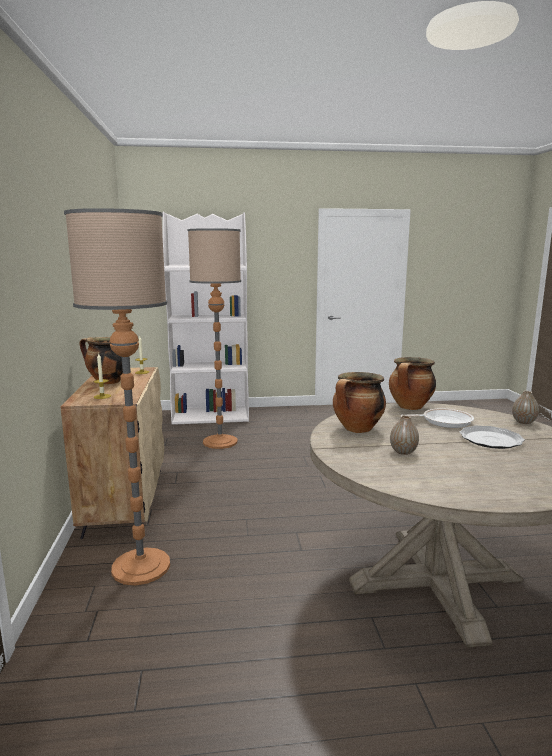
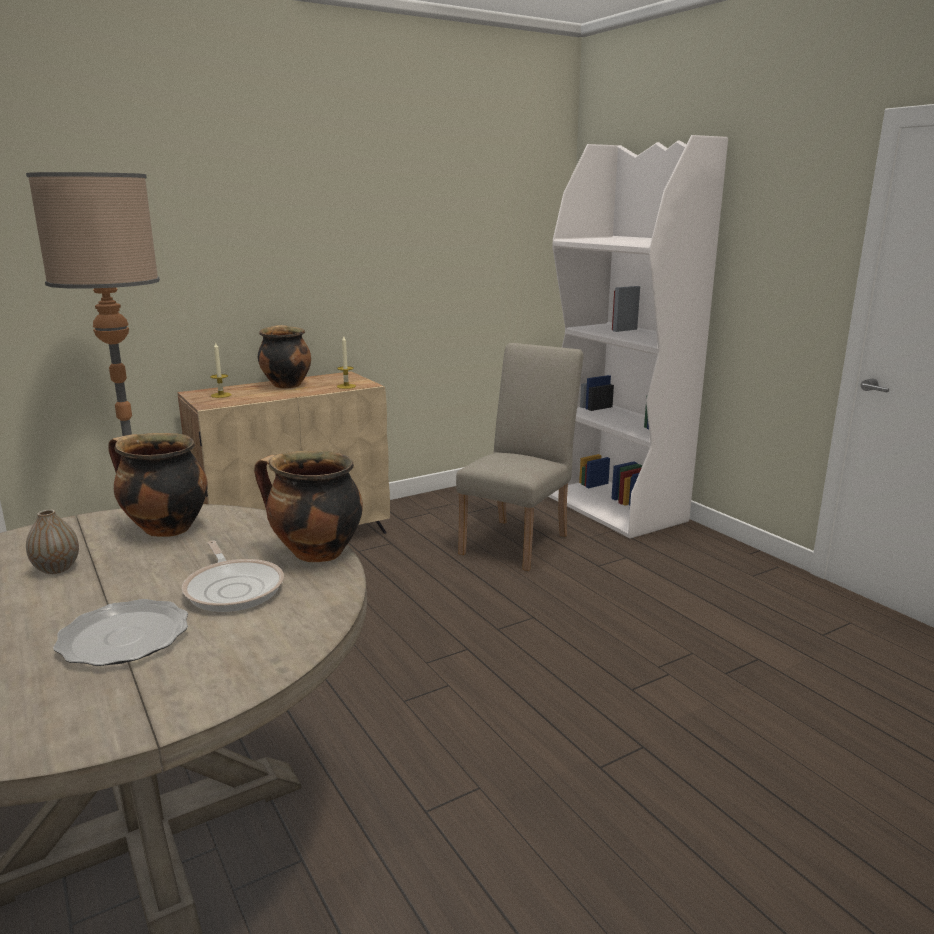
camera: 65 degrees right, 5 degrees up
floor lamp [187,228,241,449] -> beige chair [456,343,584,571]
vase [512,391,539,424] -> none

